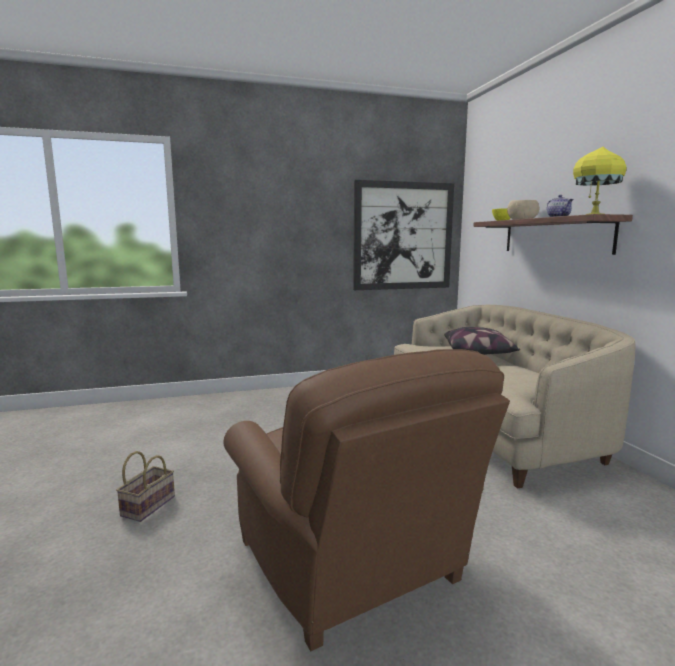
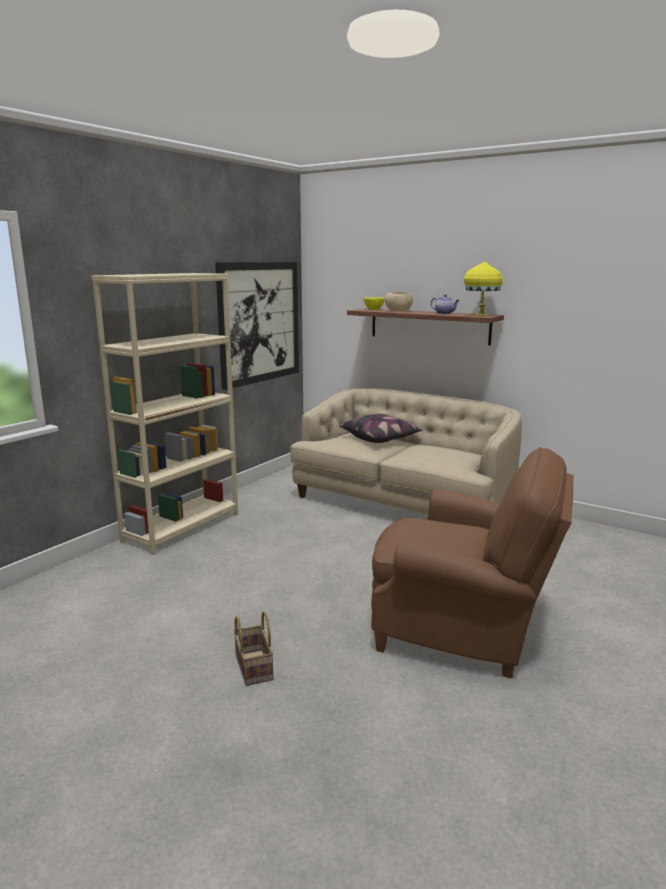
camera: 40 degrees left, 5 degrees up
none -> beige bookcase [91,273,238,555]

